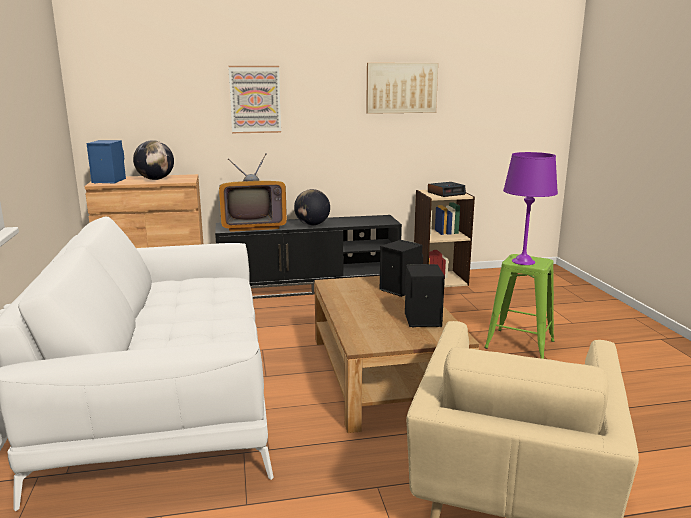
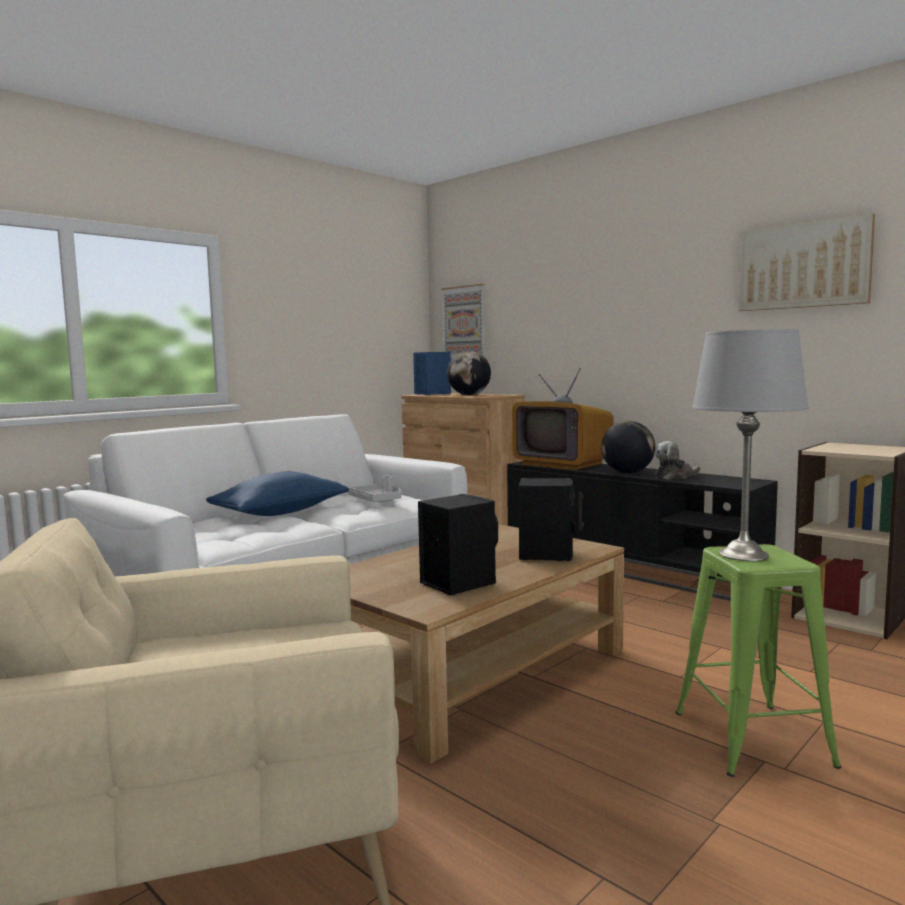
camera: 55 degrees right, 10 degrees down
picture [228,66,281,133] -> picture moved to [441,284,484,360]
alarm clock [428,182,466,197] -> none
purple table lamp [503,152,558,265] -> grey table lamp [692,329,809,561]
none -> blue pillow [206,472,349,516]
none -> grey tray [348,476,402,502]
none -> plush toy [655,441,700,480]

